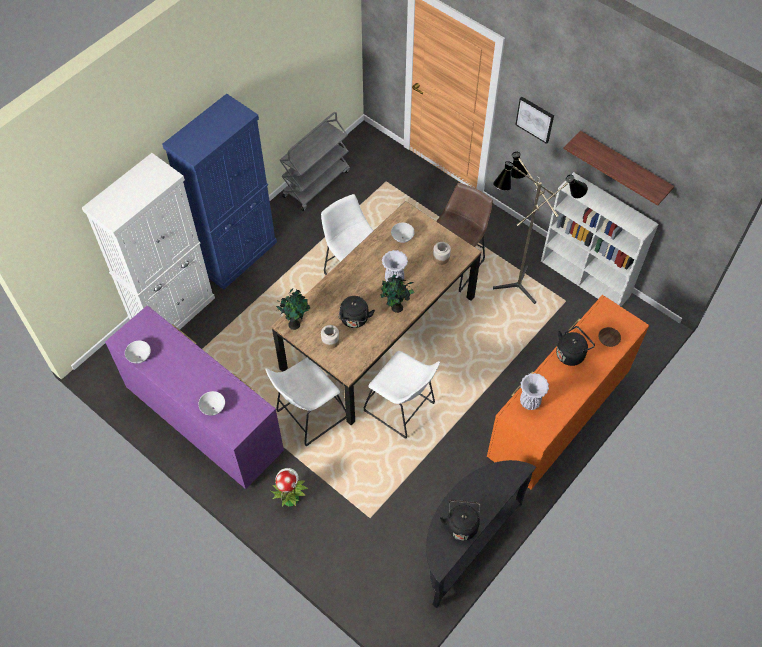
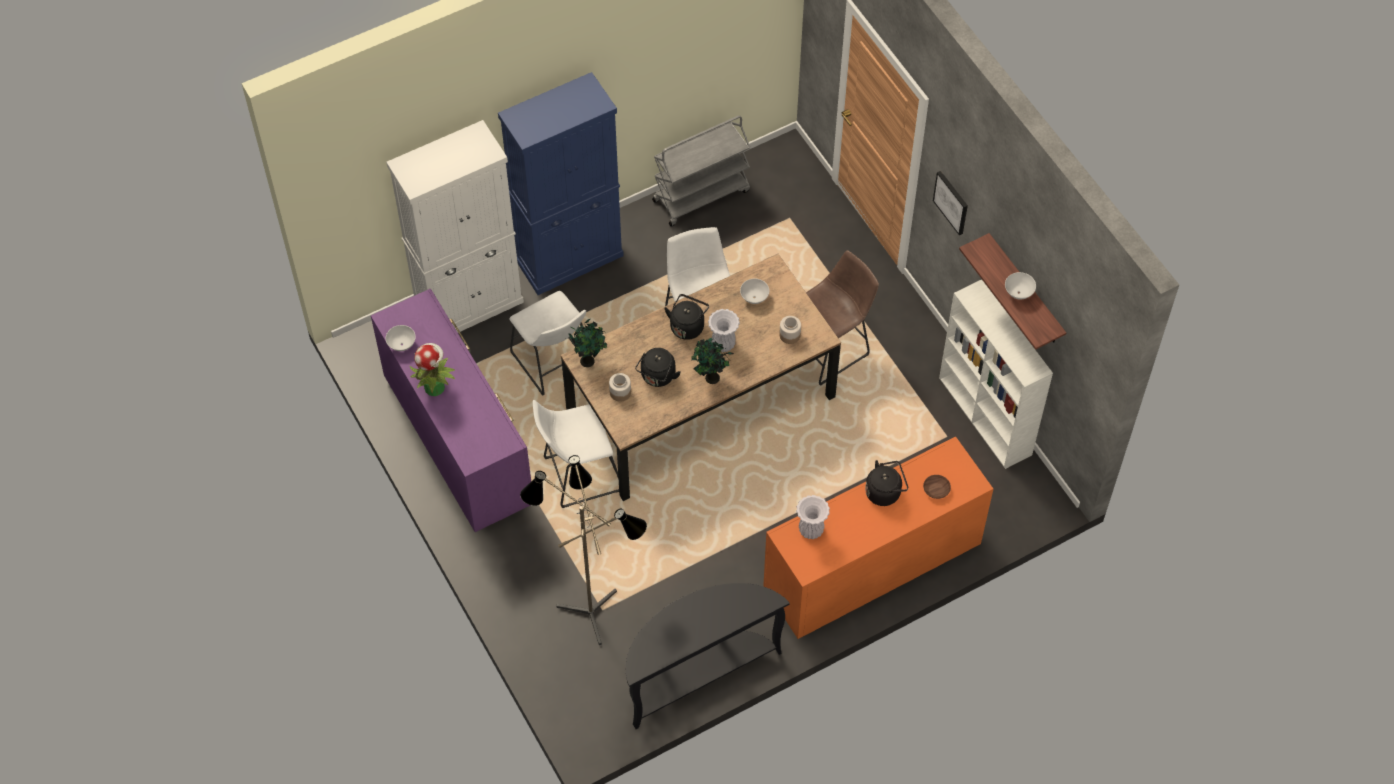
camera: 20 degrees right, 0 degrees up
white bowl [199,391,225,416] -> white bowl moved to [1005,272,1036,300]
potted plant [271,468,309,507] -> potted plant moved to [409,343,455,396]
white stool [364,351,440,439] -> white stool moved to [509,291,586,396]
black kettle [440,500,480,541] -> black kettle moved to [664,294,709,340]
floor lamp [493,152,588,304] -> floor lamp moved to [520,455,647,645]

